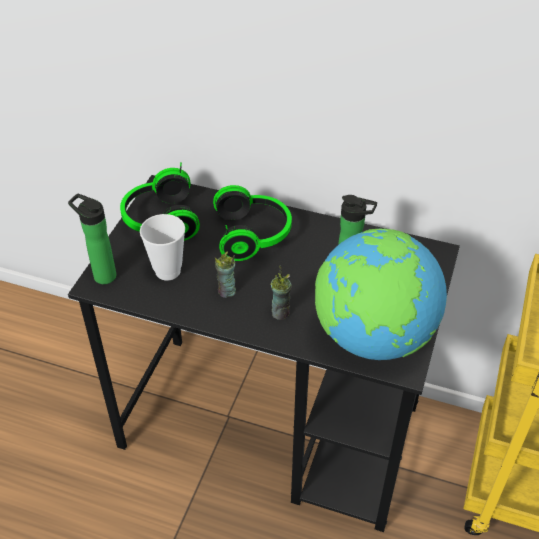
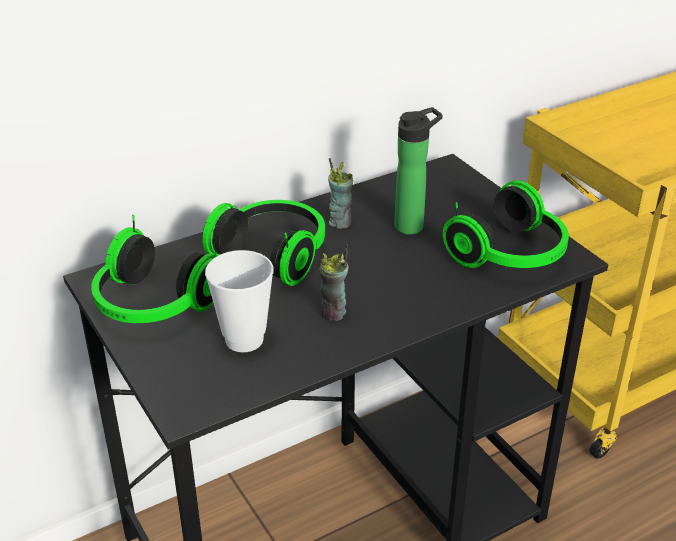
camera: 50 degrees left, 10 degrees down
bottle [68,194,117,284] -> none
cup [270,266,292,320] -> cup moved to [328,158,353,229]
globe [315,229,447,360] -> headphones [443,180,569,268]

